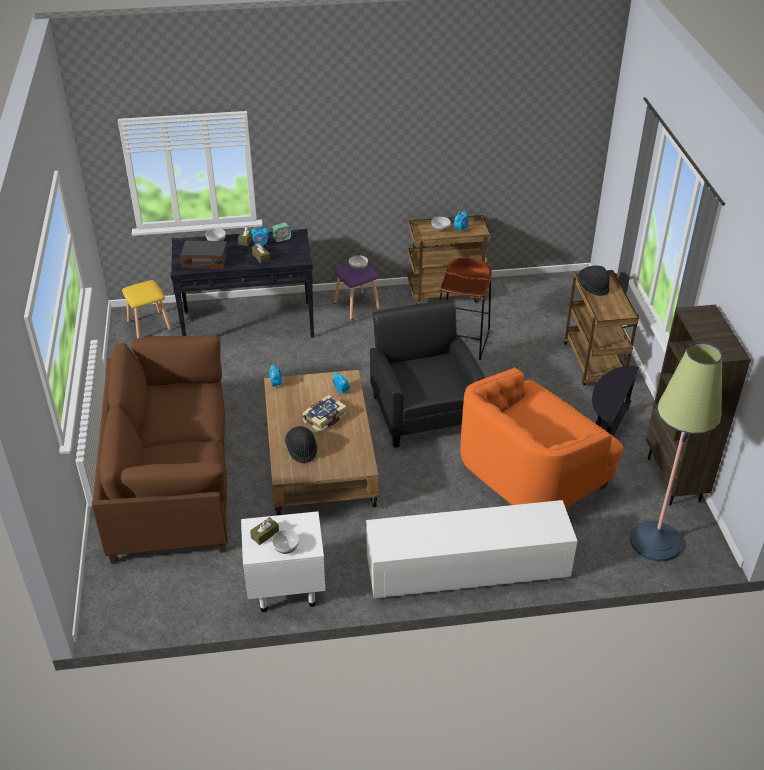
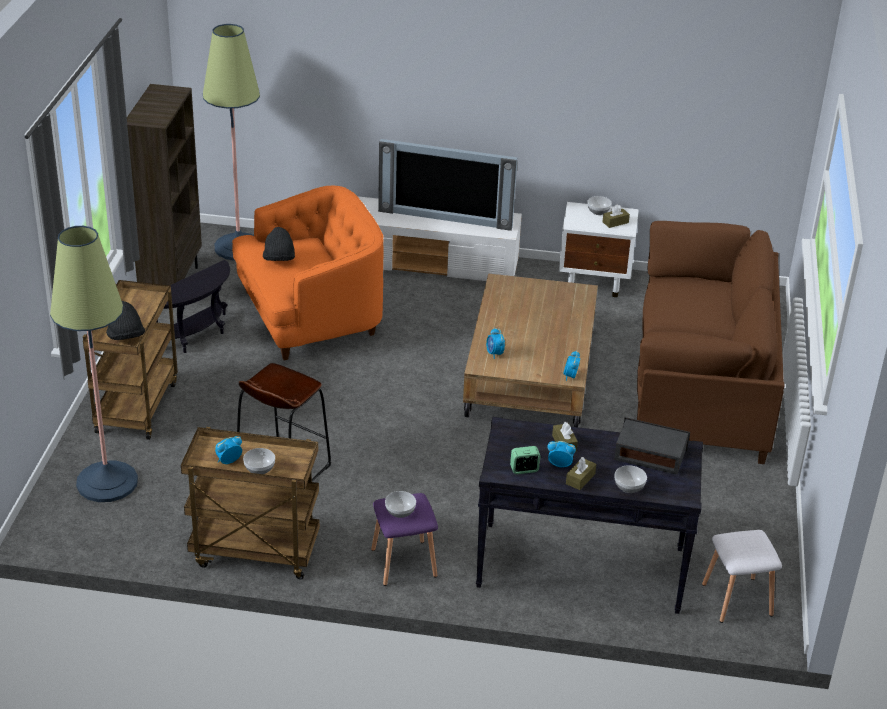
camera: 165 degrees left, 5 degrees down
yellow stool [122,280,171,338] -> white stool [702,530,782,623]
black hat [285,426,318,463] -> black hat moved to [263,227,295,261]
book [302,395,347,433] -> none
black armchair [370,300,485,448] -> none
none -> floor lamp [50,226,138,502]
none -> television [378,139,517,231]

